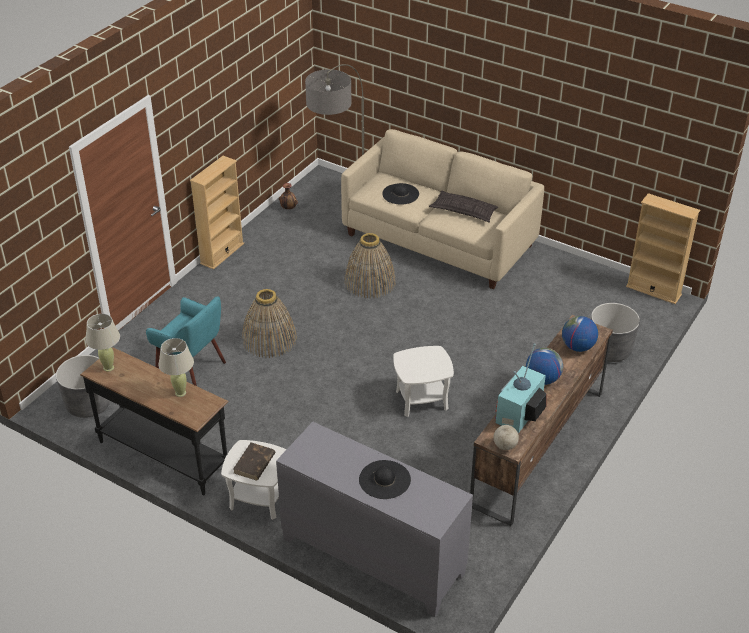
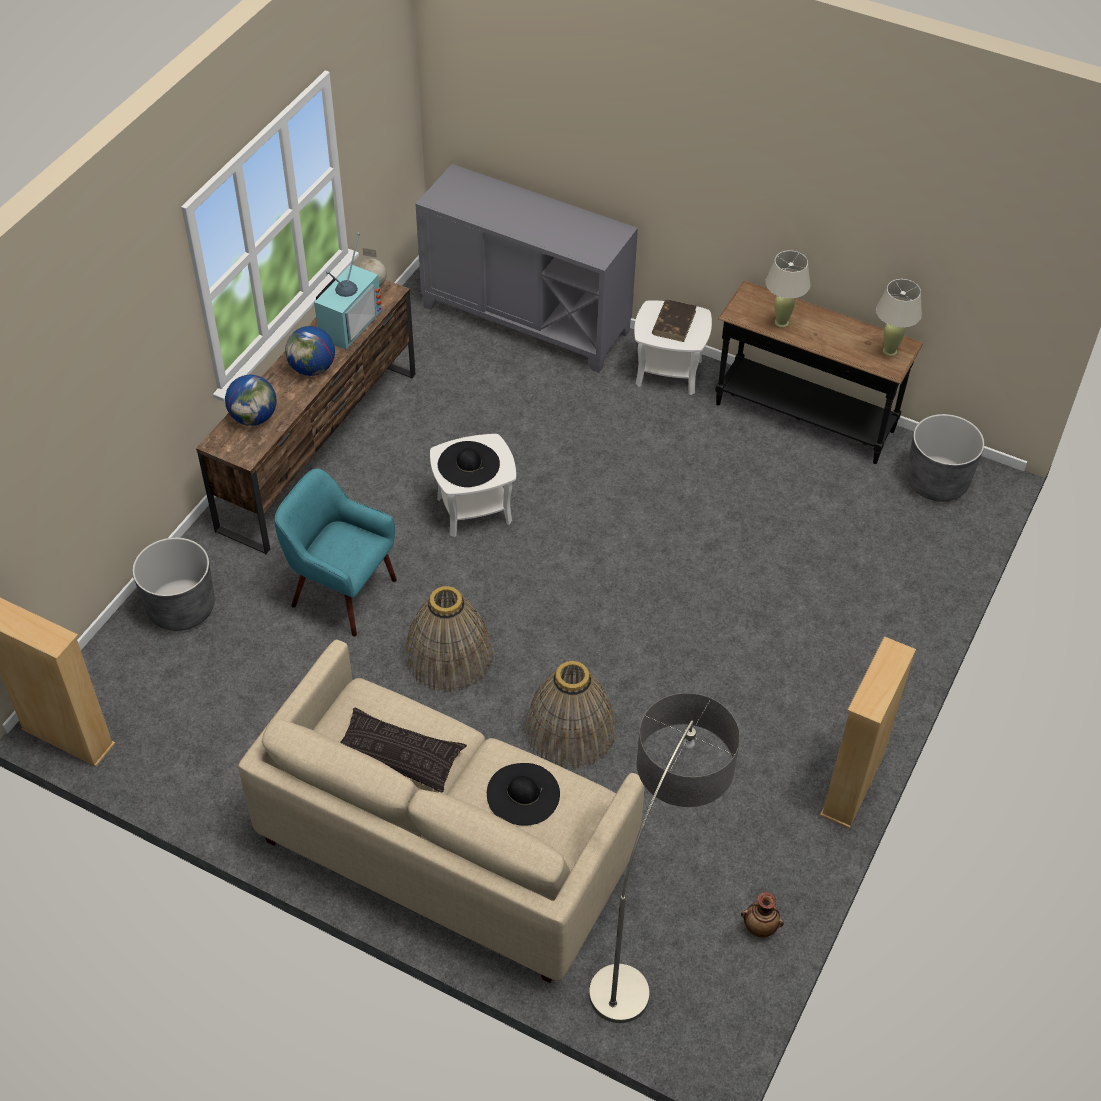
camera: 175 degrees right, 10 degrees up
turquoise armchair [146,296,226,386] -> turquoise armchair moved to [275,468,397,637]
basket [242,289,297,358] -> basket moved to [406,586,493,692]
black hat [359,460,411,499] -> black hat moved to [438,441,500,487]

